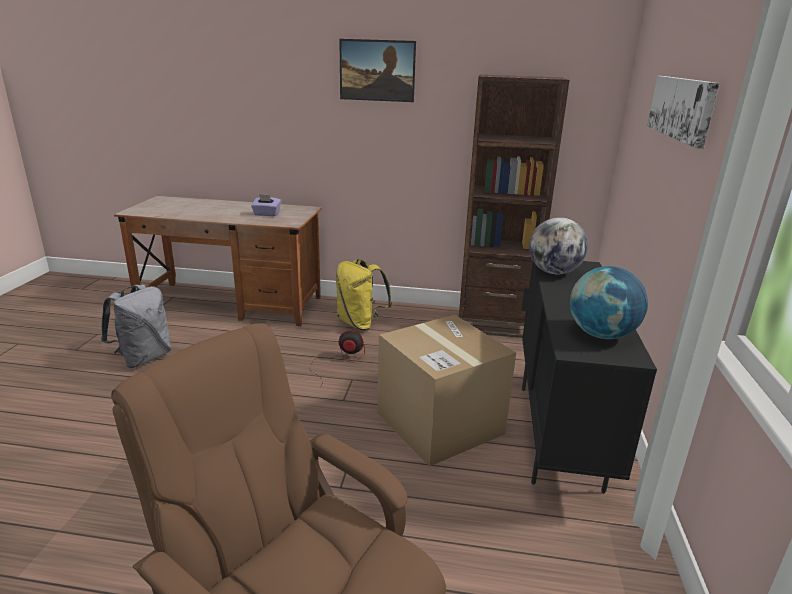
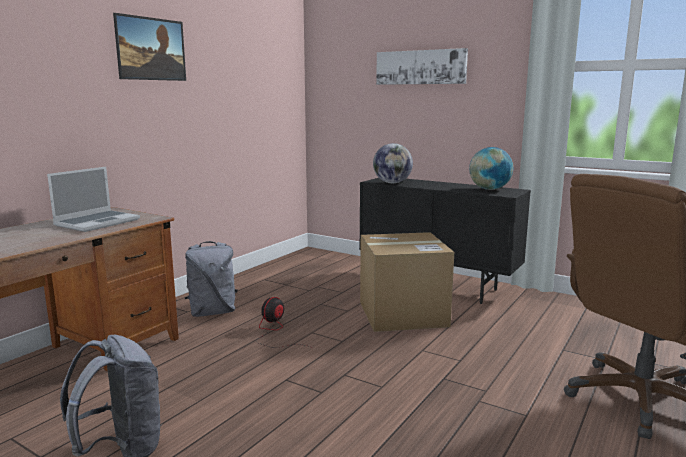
camera: 65 degrees left, 10 degrees down
purple tissue box [251,194,281,216] -> laptop [47,167,140,232]
yellow backpack [336,259,392,330] -> grey backpack [185,241,238,317]
brown bookcase [459,75,570,338] -> none

